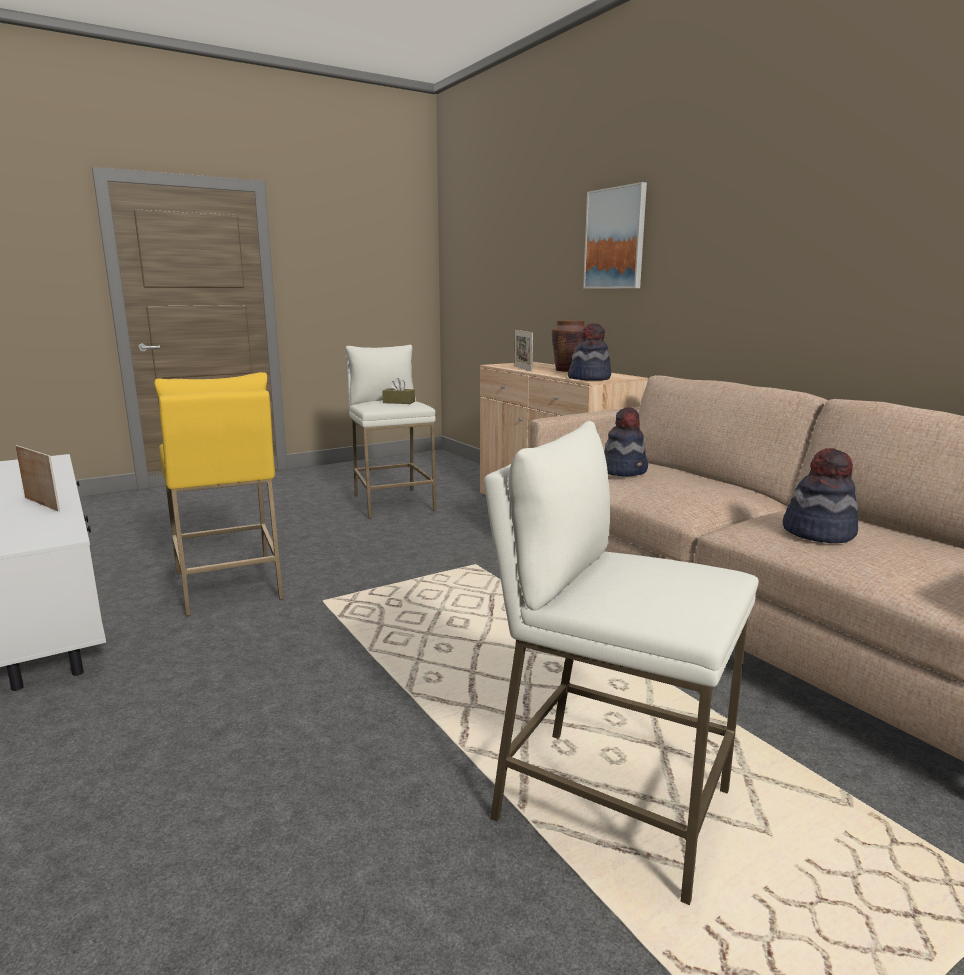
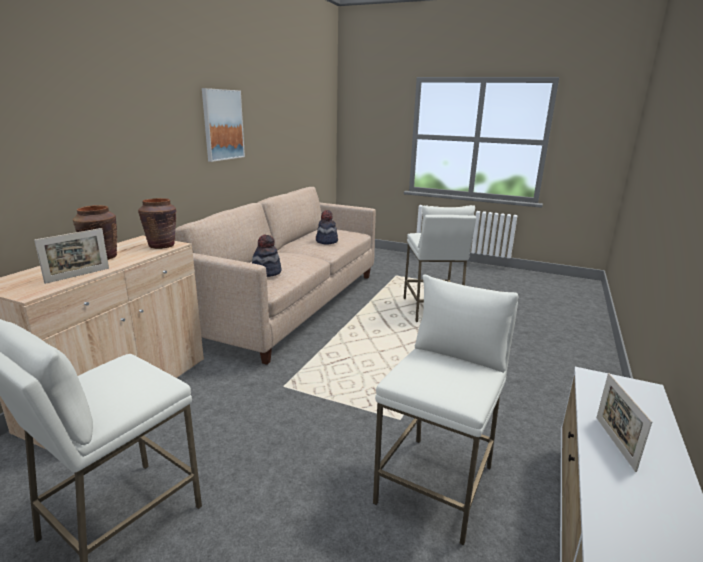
camera: 125 degrees left, 5 degrees up
yellow stool [155,372,284,616] -> white stool [373,275,518,546]
brown tissue box [382,378,415,404] -> none
hat [568,323,611,381] -> brown vase [138,198,177,249]
picture [583,182,647,289] -> picture moved to [202,88,245,162]

